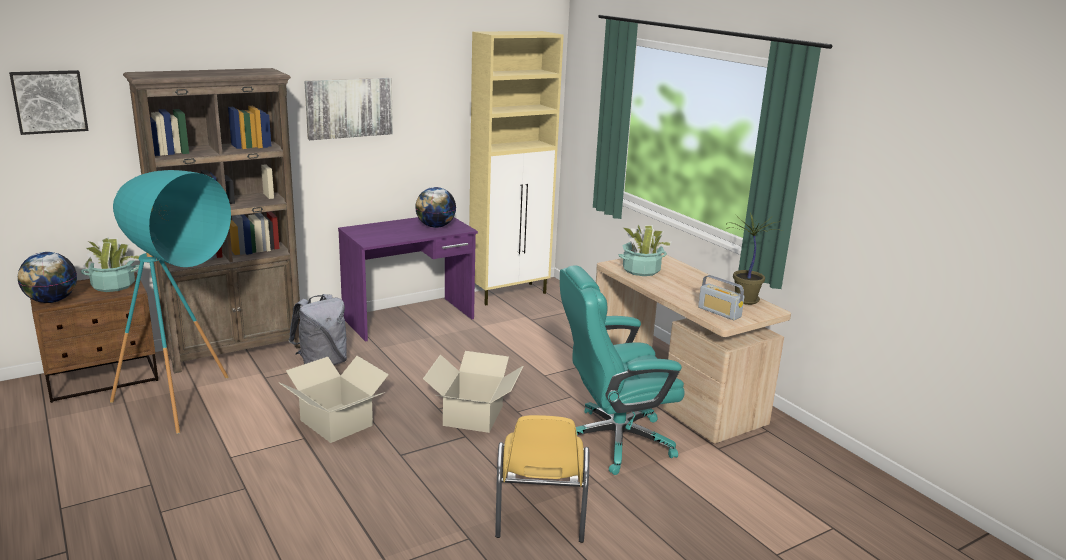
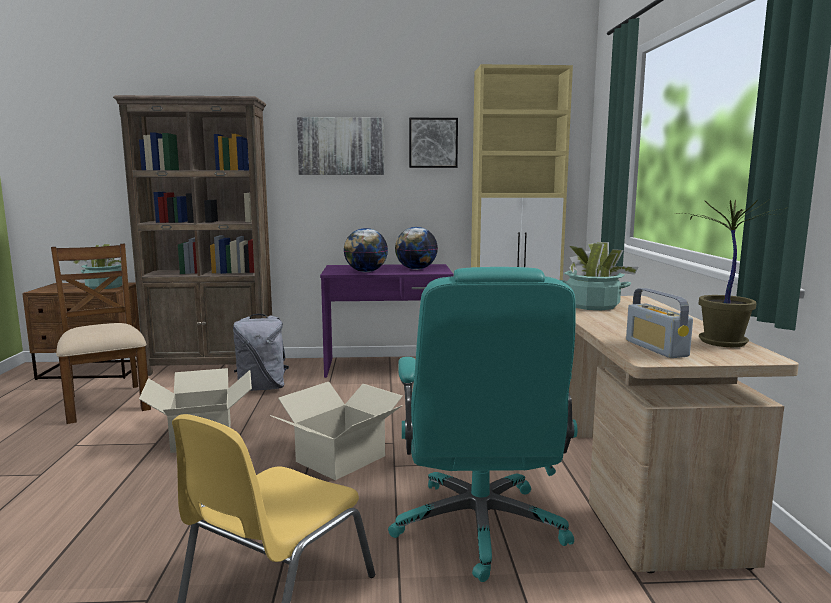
camera: 30 degrees right, 10 degrees down
picture [9,70,89,135] -> picture moved to [409,118,458,168]
globe [18,252,77,303] -> globe moved to [344,228,388,272]
turquoise floor lamp [110,170,231,434] -> brown chair [51,244,151,424]
turquoise office chair [560,265,685,475] -> turquoise office chair turned 105 degrees counterclockwise [388,267,577,582]

